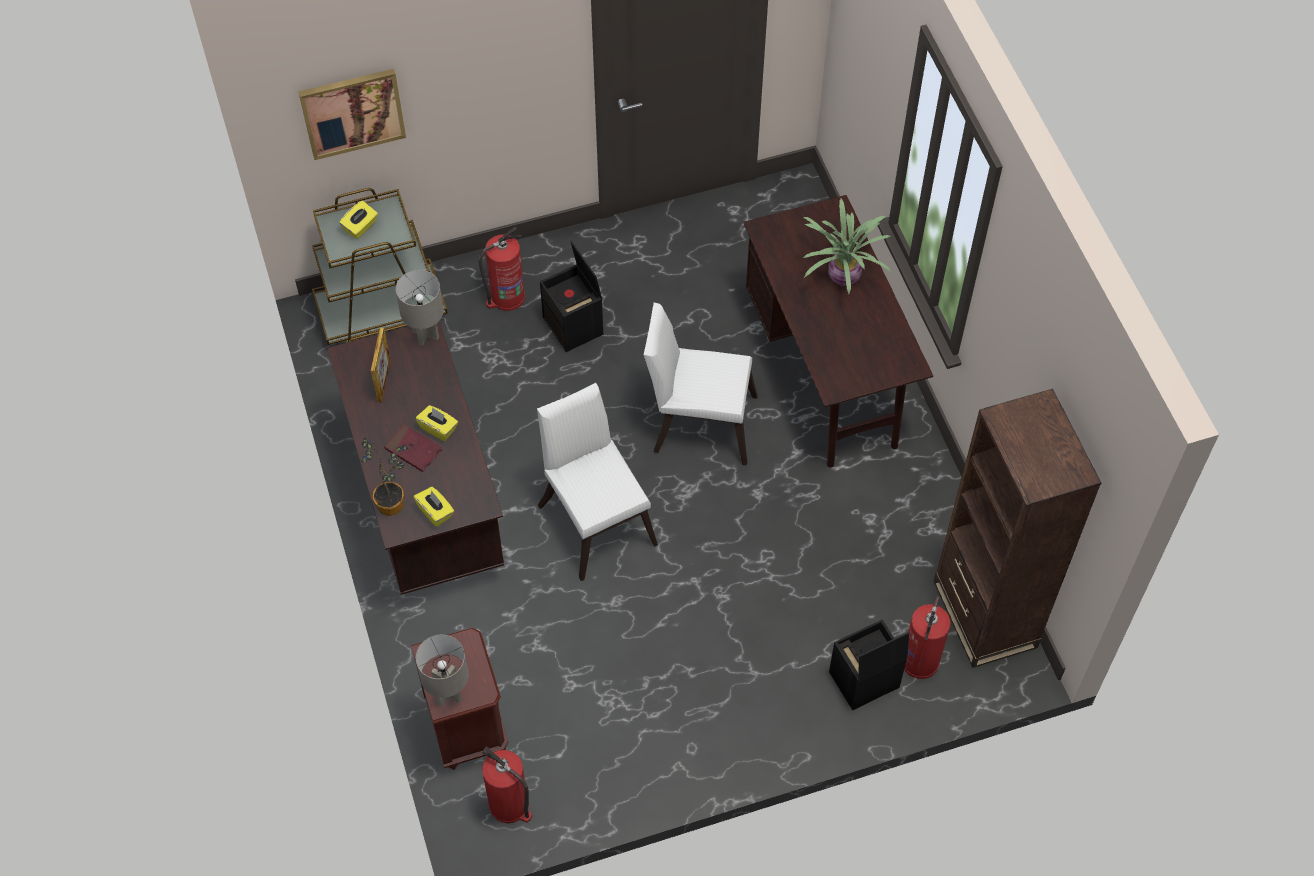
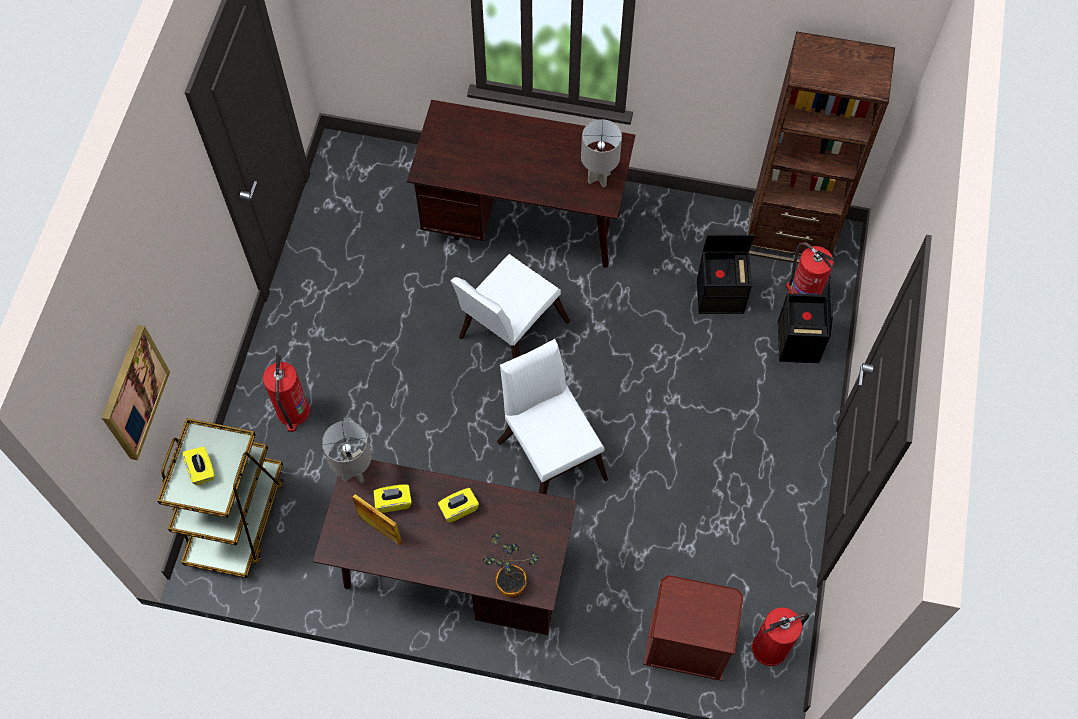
camera: 60 degrees left, 5 degrees up
red book [384,425,442,472] -> none
yellow tissue box [413,487,454,527] -> yellow tissue box moved to [374,484,412,513]
grey table lamp [416,635,469,707] -> grey table lamp moved to [581,119,622,188]
white chair [537,383,658,581] -> white chair turned 60 degrees clockwise [497,339,608,494]
black storage box [540,240,603,352] -> black storage box moved to [697,234,755,314]
potted plant [803,198,891,294] -> none

